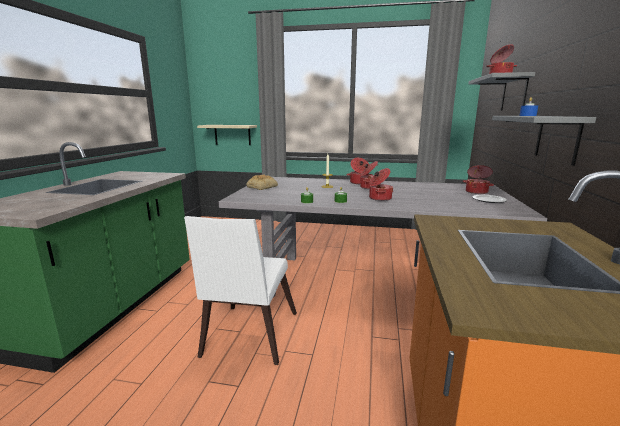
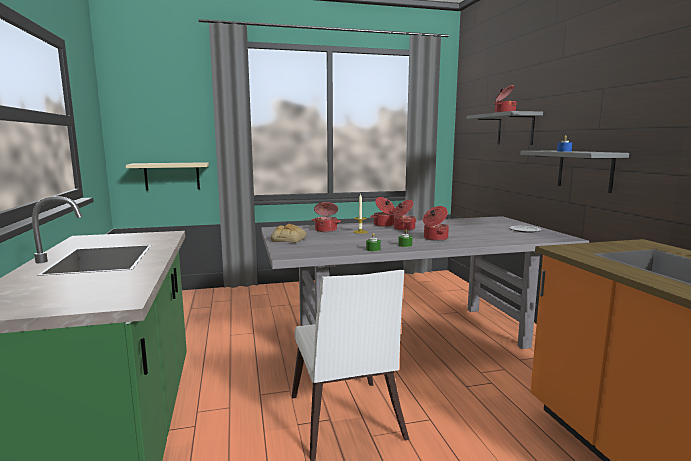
camera: 25 degrees left, 5 degrees down
cooking pot [463,165,494,194] -> cooking pot moved to [312,202,341,232]

